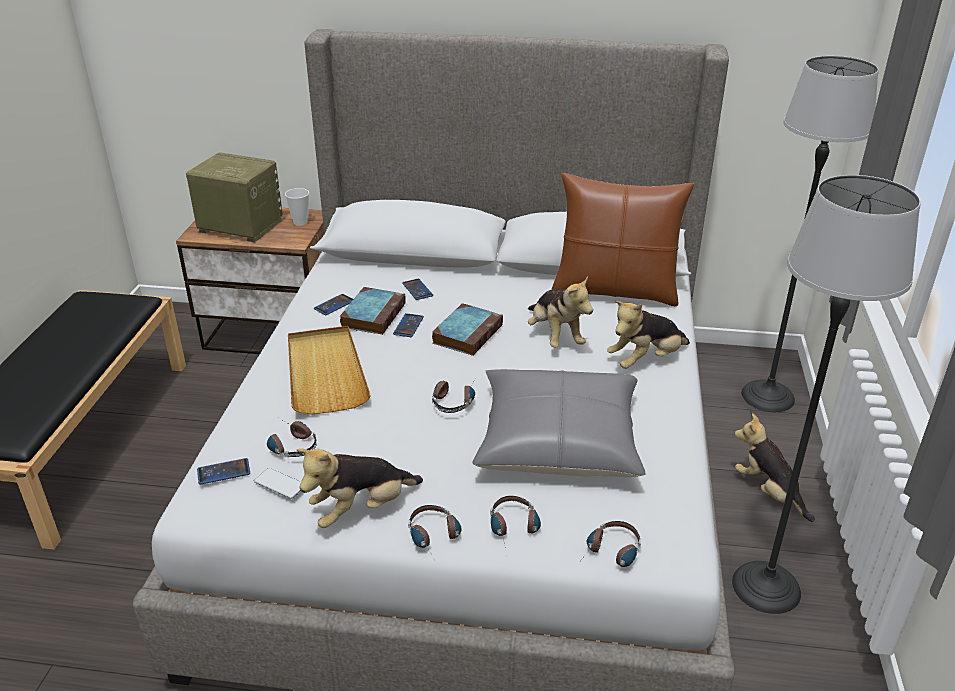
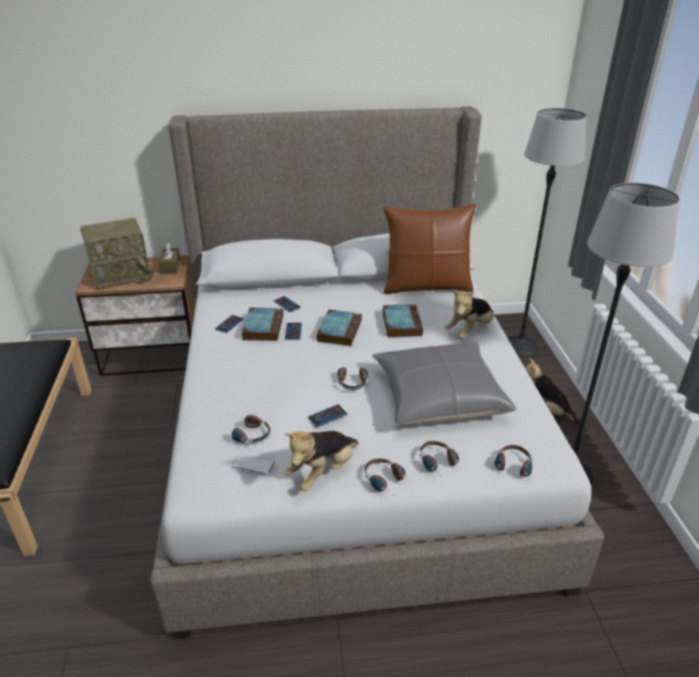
camera: 15 degrees left, 0 degrees up
radio [186,152,283,242] -> radio turned 150 degrees clockwise [80,217,153,290]
phone [197,458,250,485] -> phone moved to [308,404,347,427]
cup [285,188,309,226] -> brown tissue box [158,243,180,274]
beige tray [288,326,371,414] -> none
plush toy [528,276,593,348] -> book [382,304,423,338]

